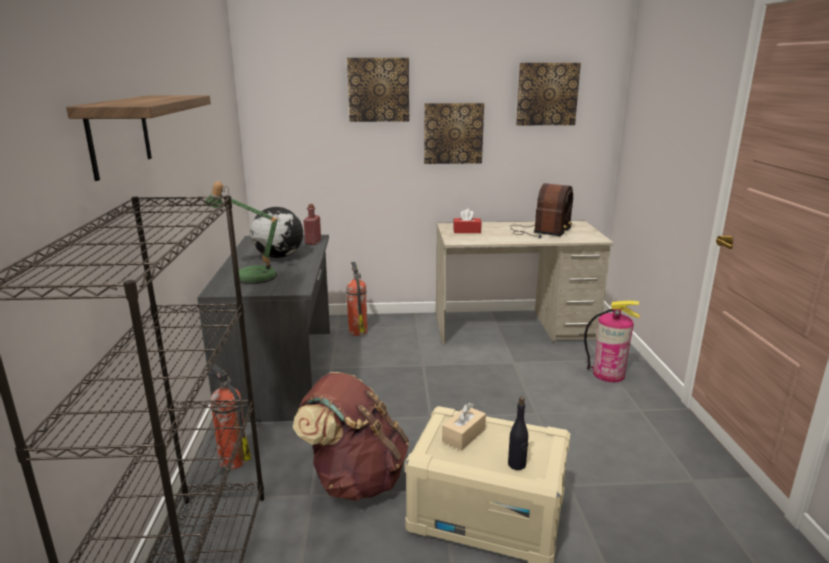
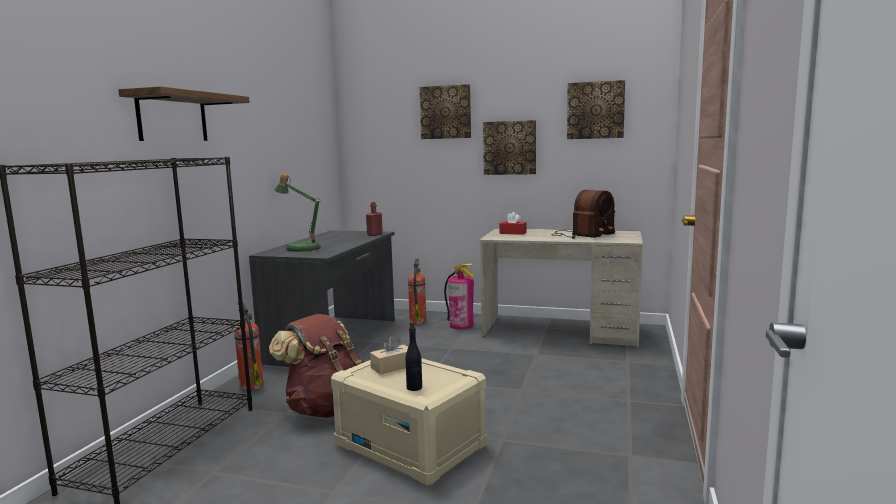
camera: 20 degrees right, 10 degrees down
globe [250,207,303,258] -> none
fire extinguisher [584,301,640,382] -> fire extinguisher moved to [444,264,475,329]

